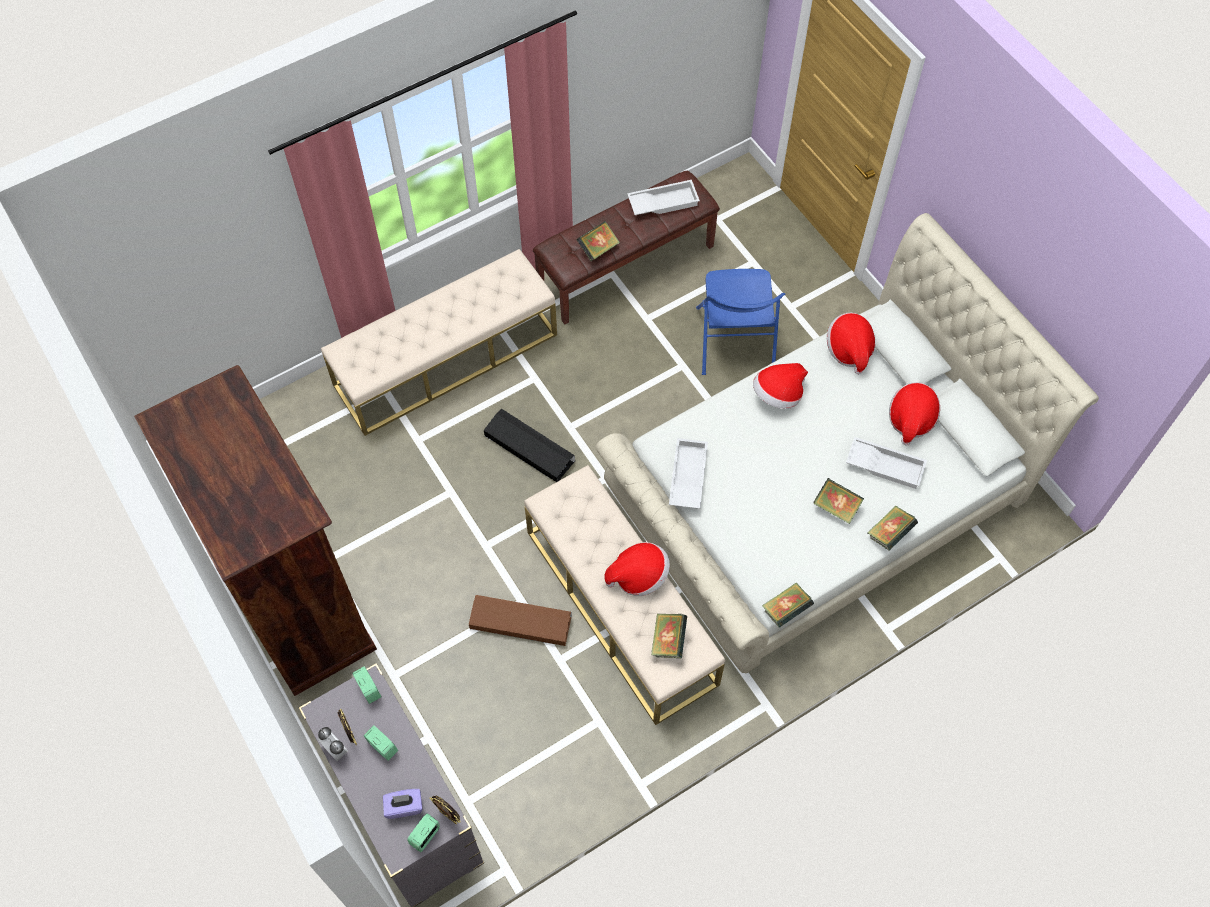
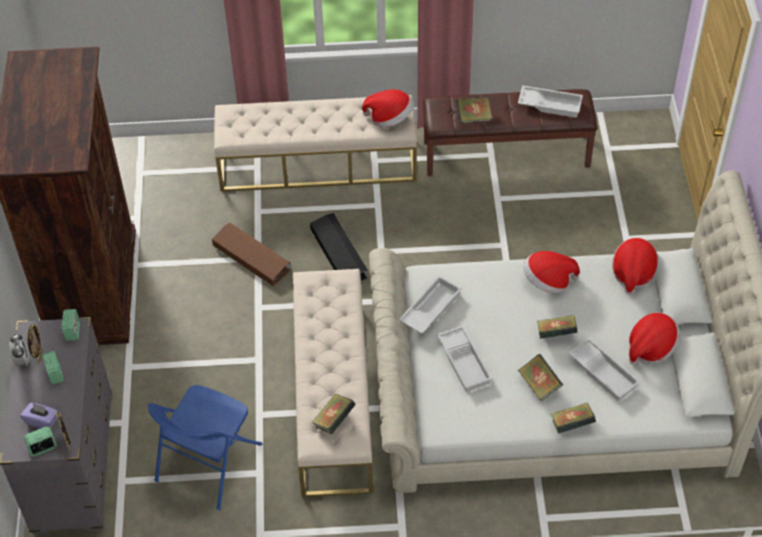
camera: 30 degrees right, 10 degrees down
brown storage box [469,595,572,646] -> brown storage box moved to [212,222,291,286]
hat [604,542,670,596] -> hat moved to [362,89,414,127]
blue chair [696,269,785,375] -> blue chair moved to [148,385,263,510]
book [762,583,814,628] -> book moved to [537,315,578,339]
none -> white tray [437,325,493,392]

